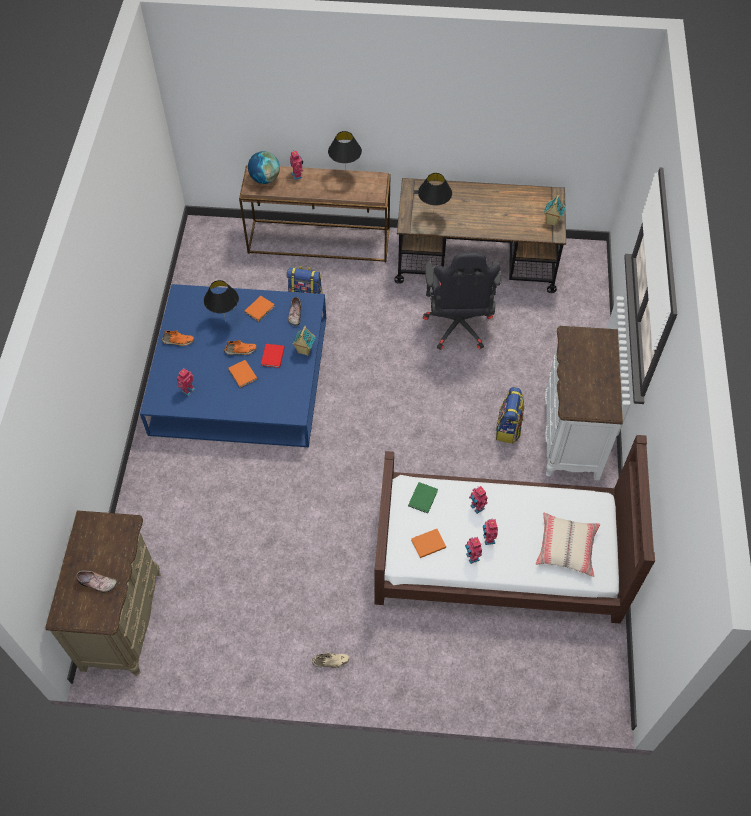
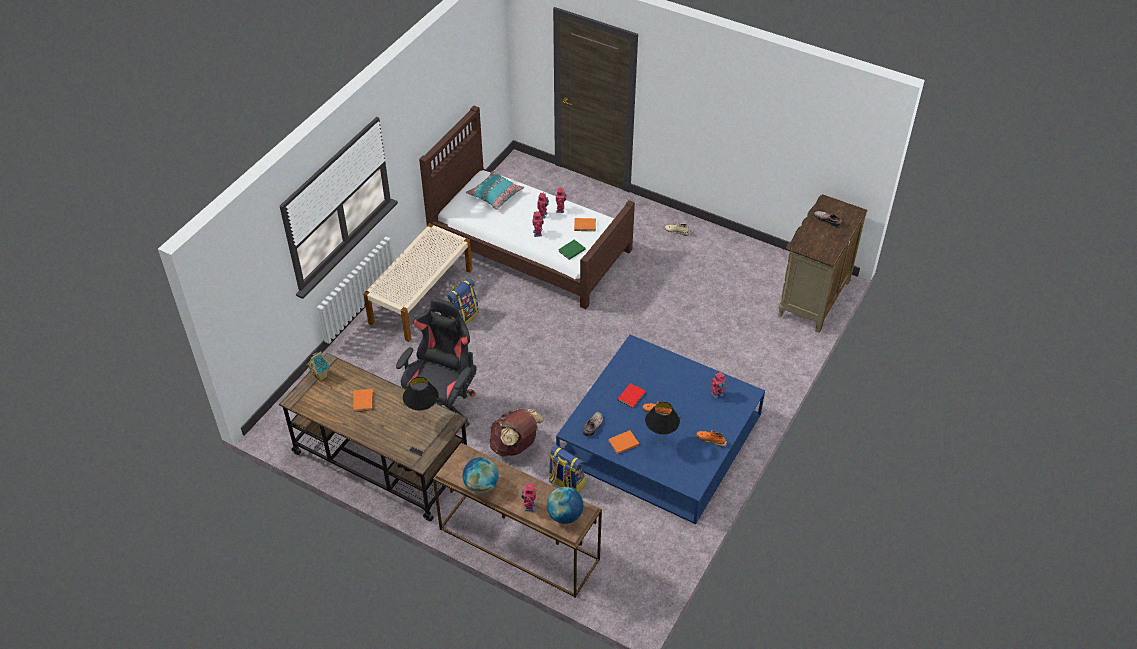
camera: 155 degrees left, 10 degrees down
orange book [228,360,257,388] -> orange book moved to [353,389,373,412]
toy house [292,326,315,356] -> none
black table lamp [328,131,362,175] -> globe [463,457,499,494]
beige pillow [536,513,600,577] -> turquoise pillow [466,171,524,210]
white dresser [545,326,623,481] -> beige bench [363,224,472,342]
none -> brown backpack [490,408,544,457]

